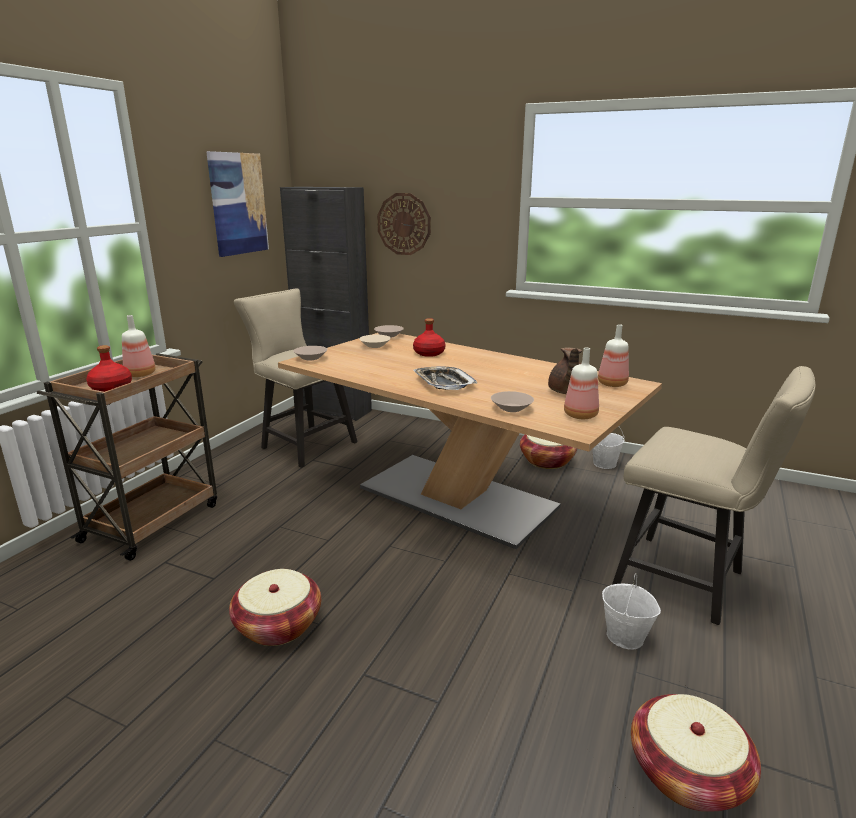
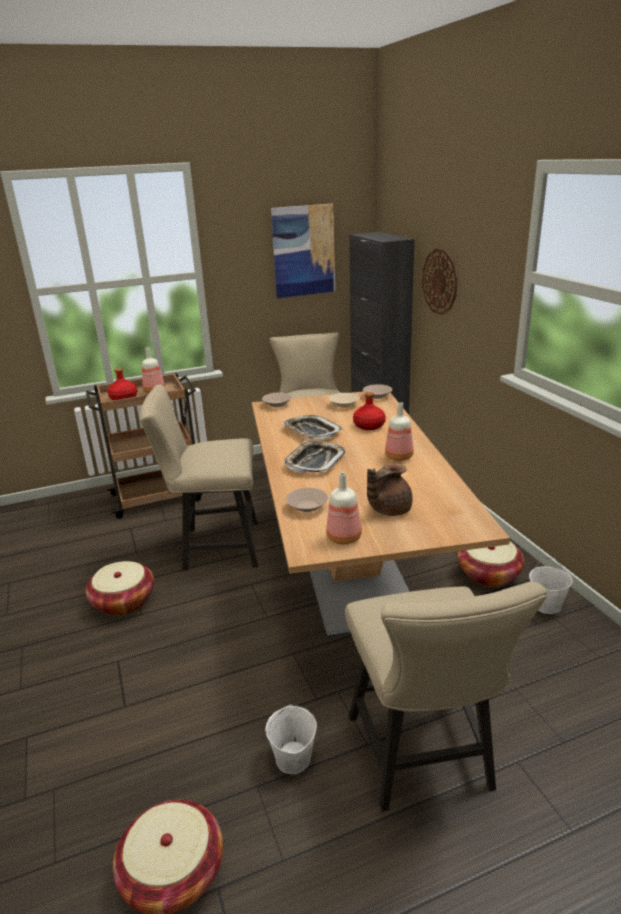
camera: 45 degrees right, 5 degrees up
bottle [598,324,629,387] -> bottle moved to [385,402,414,461]
none -> beige chair [140,385,258,570]
none -> tray [283,415,343,439]

